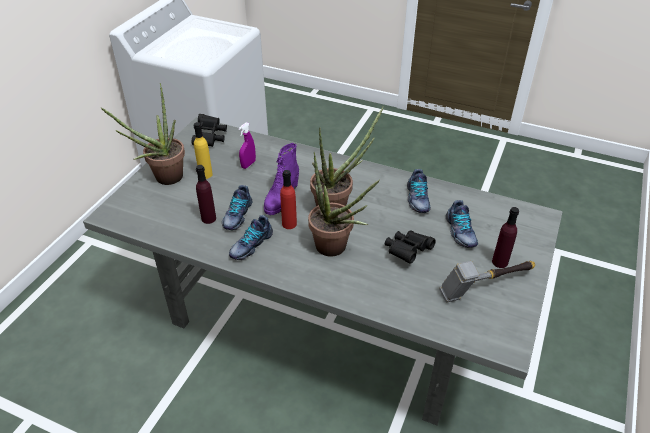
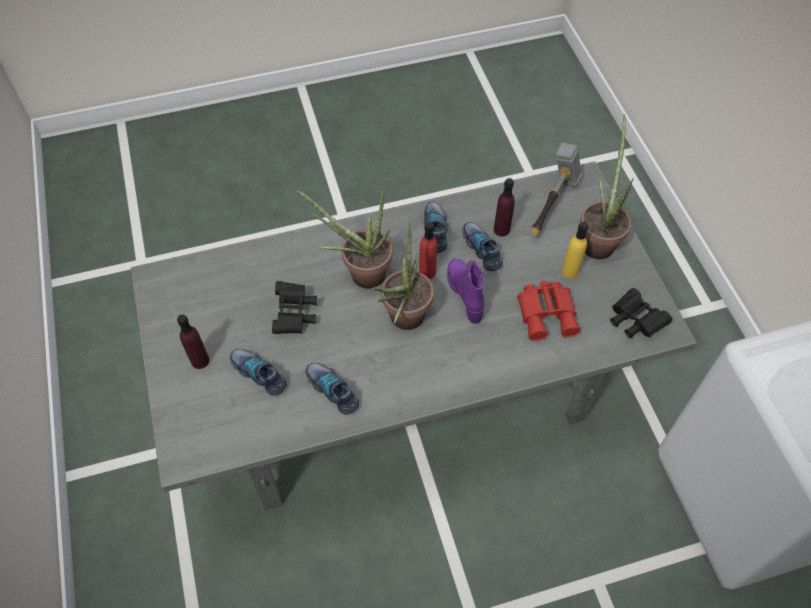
camera: 140 degrees right, 15 degrees up
purple spray bottle [238,122,256,169] -> red binoculars [517,281,580,341]
hammer [439,261,535,303] -> hammer moved to [531,143,582,236]

